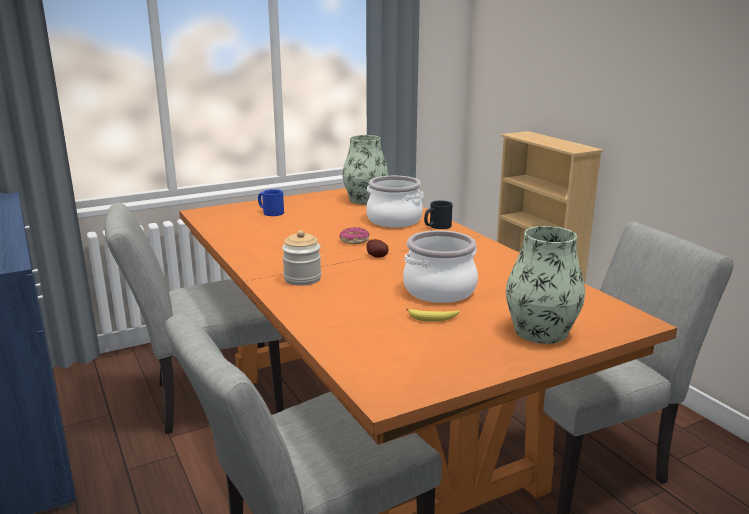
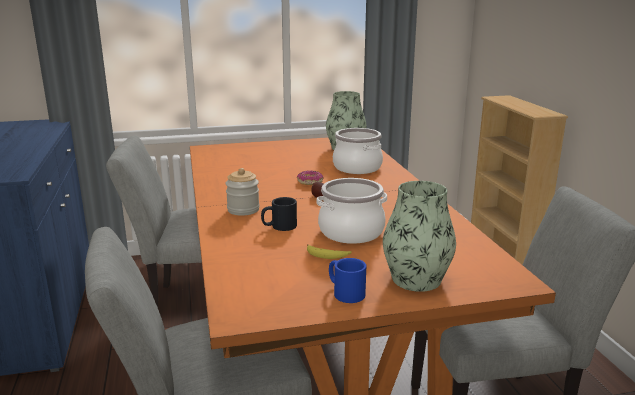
camera: 15 degrees right, 0 degrees up
blue mug [258,189,284,216] -> blue mug moved to [329,258,367,303]
black mug [424,200,453,229] -> black mug moved to [261,197,297,231]

